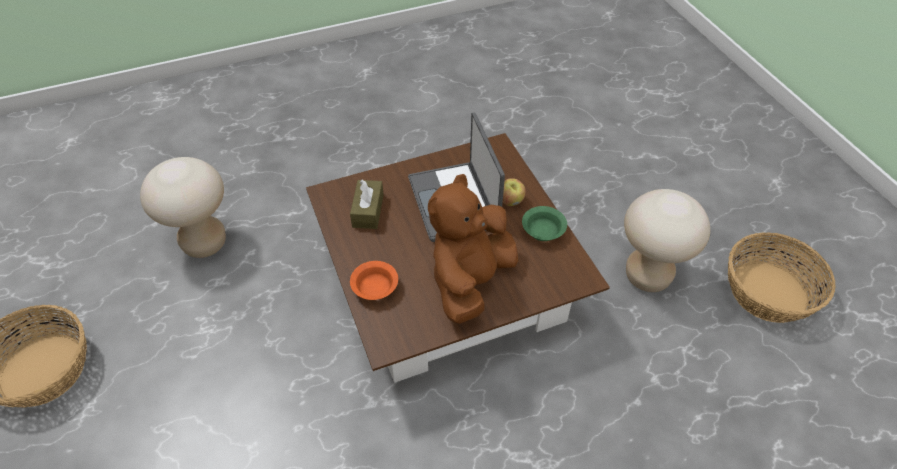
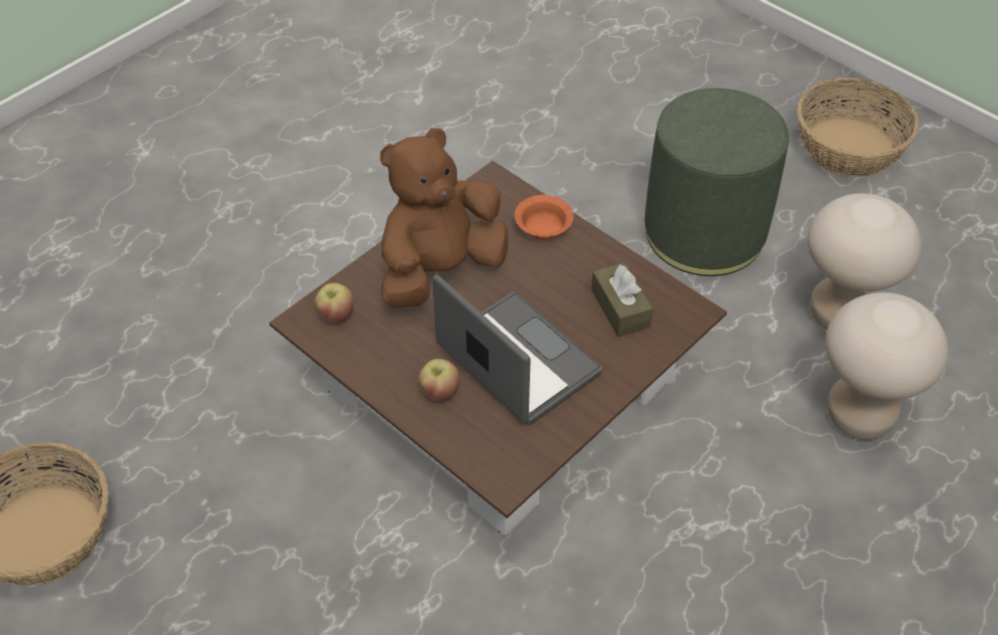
camera: 155 degrees right, 0 degrees up
brown plush toy [428,174,518,324] -> brown plush toy turned 135 degrees counterclockwise [380,128,508,308]
green bowl [522,206,567,241] -> none
beige stool [624,189,710,292] -> beige stool moved to [825,292,948,440]
none -> apple [314,283,354,324]
none -> green ottoman [645,88,789,276]

